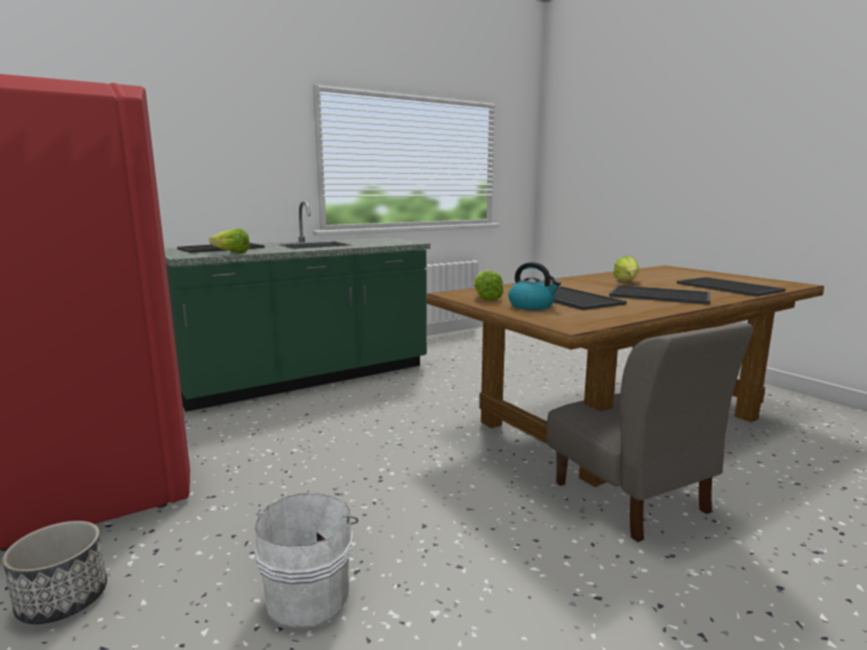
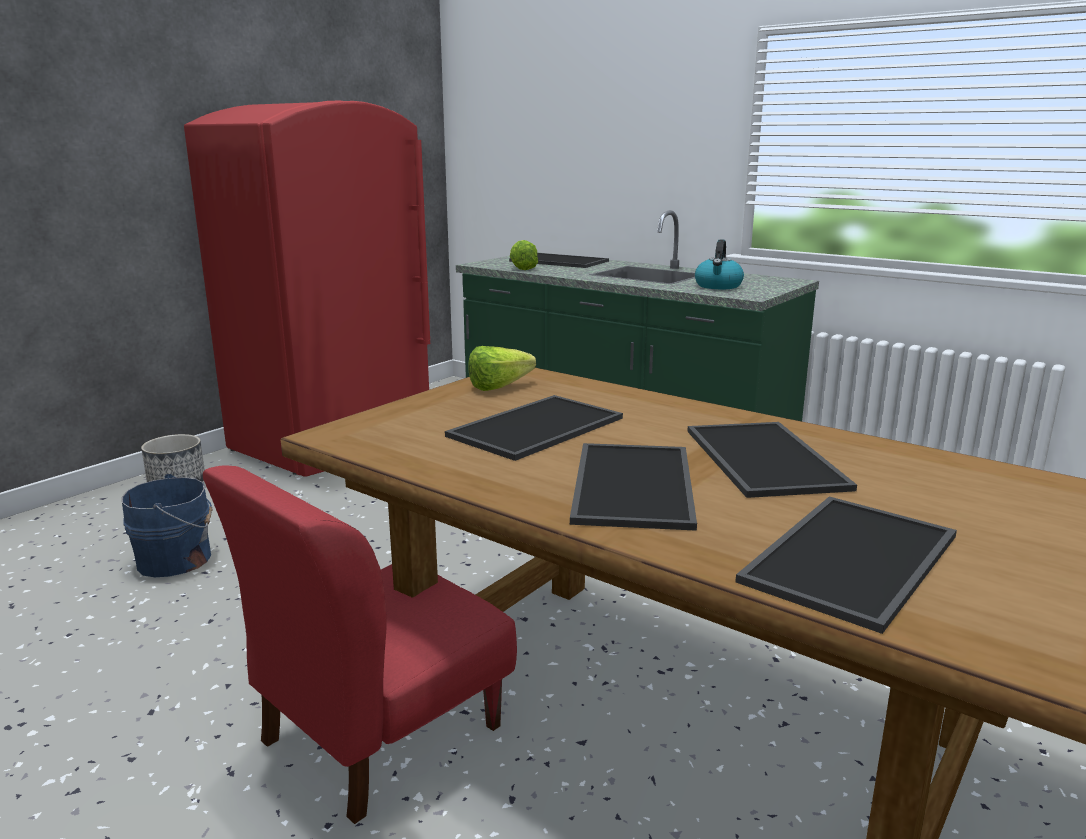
camera: 70 degrees right, 5 degrees up
white bucket [255,493,358,625] -> blue bucket [122,474,213,577]
kettle [508,262,561,310] -> kettle moved to [695,240,744,289]
grey chair [546,323,753,542] -> red chair [203,465,517,824]
lettuce [613,256,639,281] -> tray [687,422,857,498]

